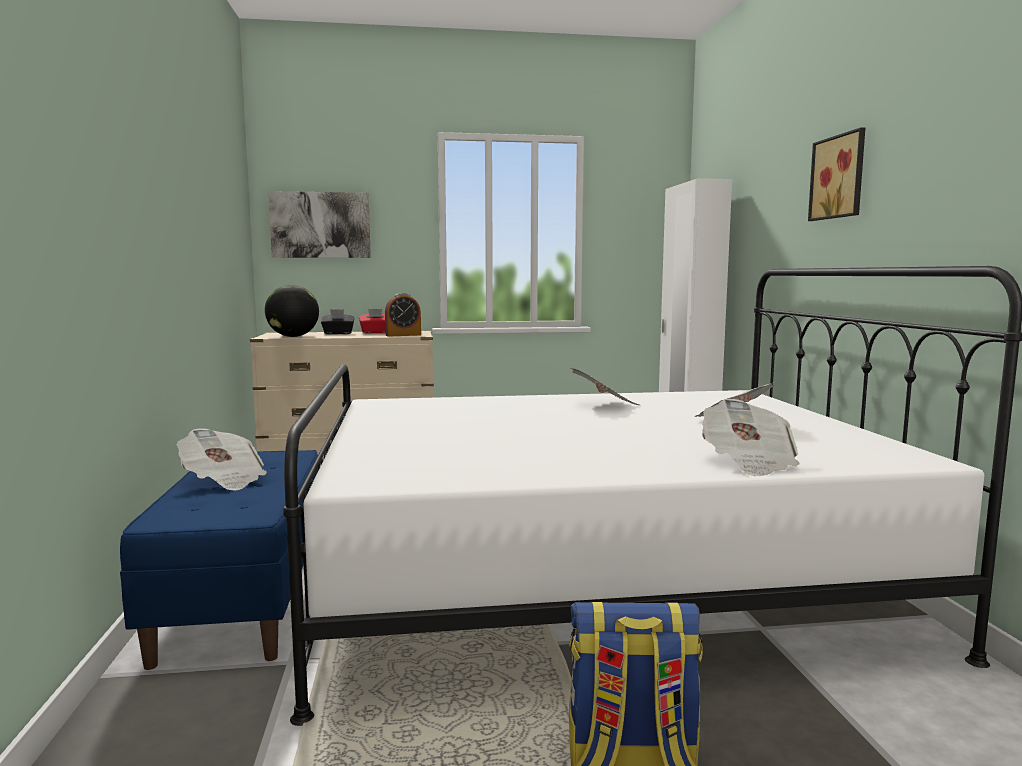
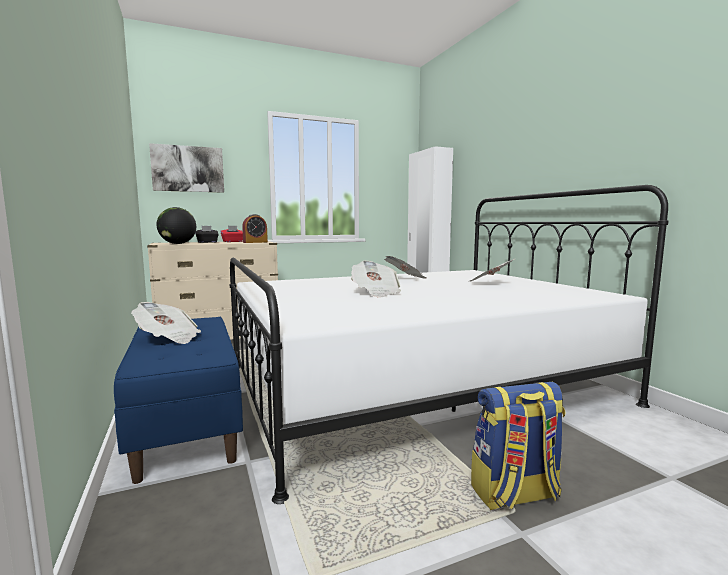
camera: 15 degrees left, 0 degrees up
newspaper [702,399,799,476] -> newspaper moved to [351,261,401,297]
picture [808,127,865,221] -> none

